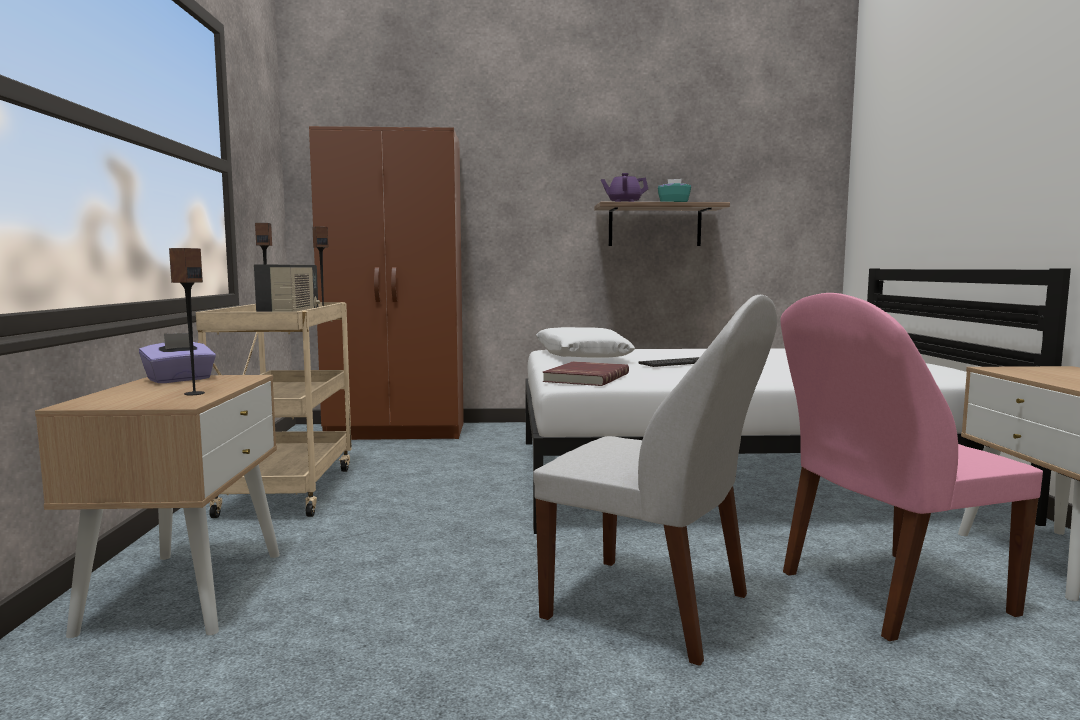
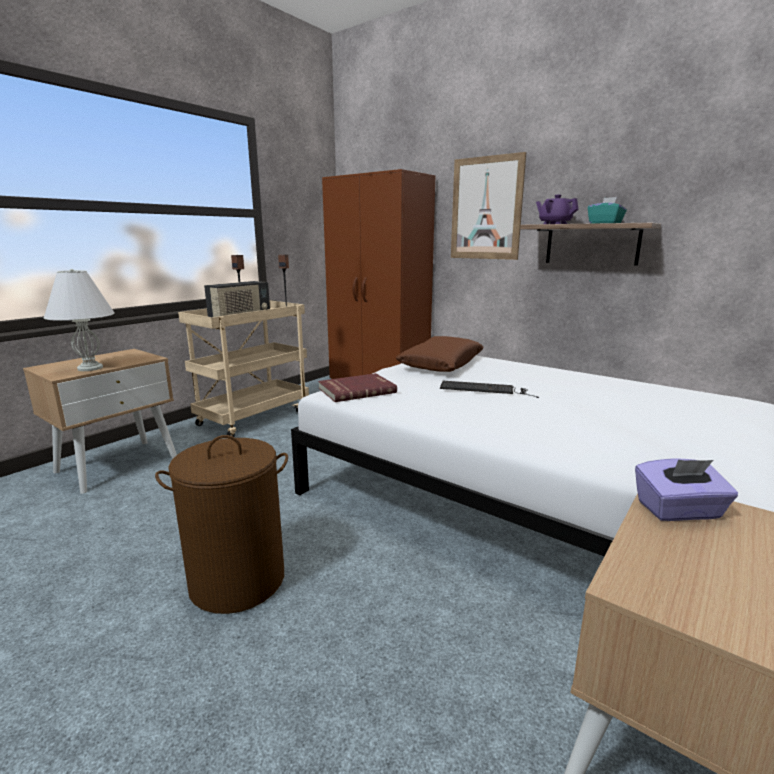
camera: 40 degrees right, 10 degrees up
purple tissue box [139,333,216,383] -> purple tissue box moved to [635,458,738,521]
speaker [169,248,205,395] -> white table lamp [43,269,115,371]
white chair [533,295,777,666] -> brown laundry basket [155,435,288,614]
white pillow [536,327,635,358] -> brown pillow [396,336,484,372]
pink chair [780,293,1043,641] -> none
none -> picture [451,152,526,260]

